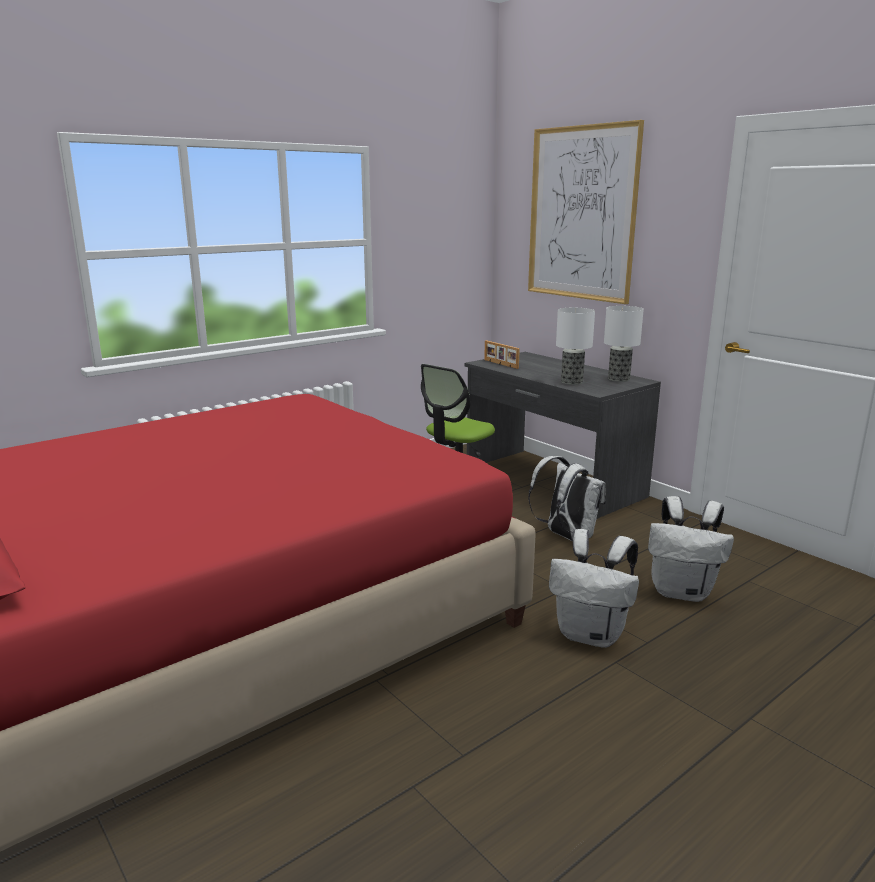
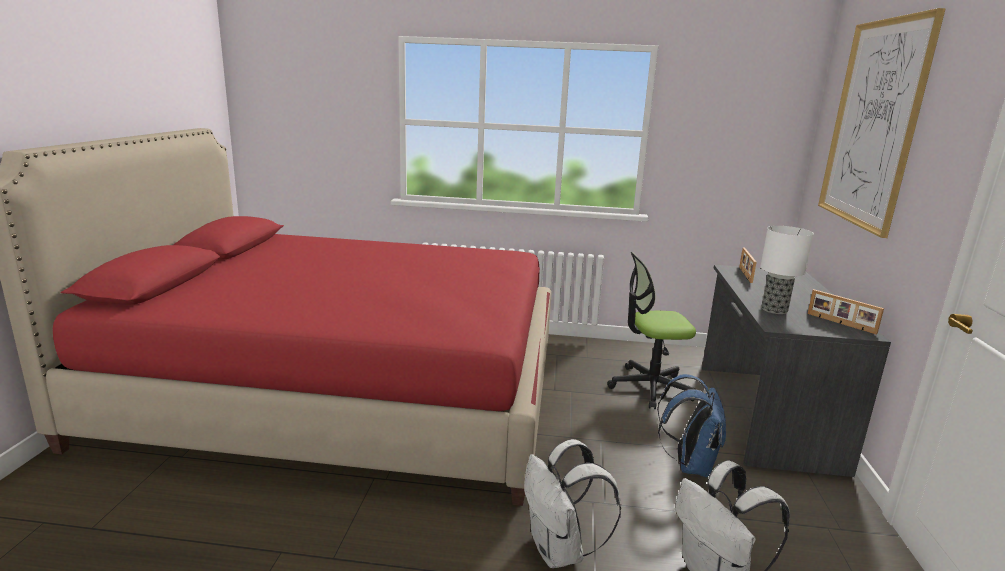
camera: 45 degrees right, 0 degrees up
white backpack [528,456,606,541] -> blue backpack [657,374,726,478]
table lamp [604,306,644,382] -> picture frame [808,289,884,335]

